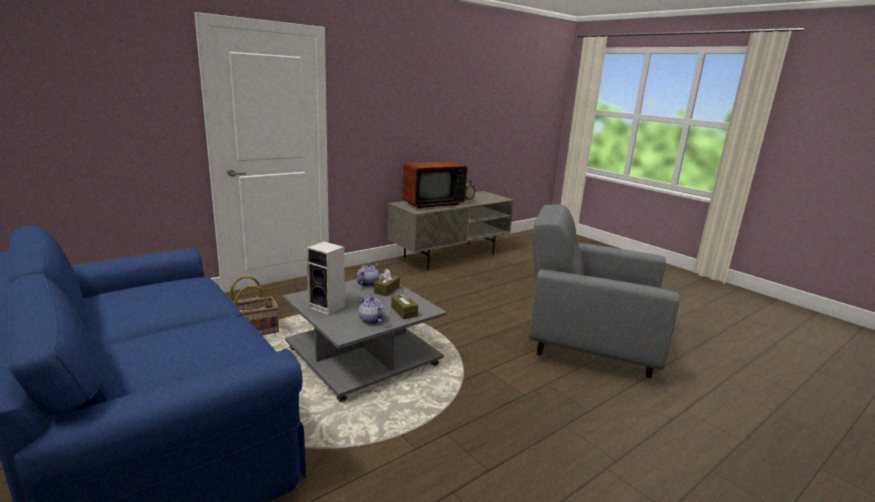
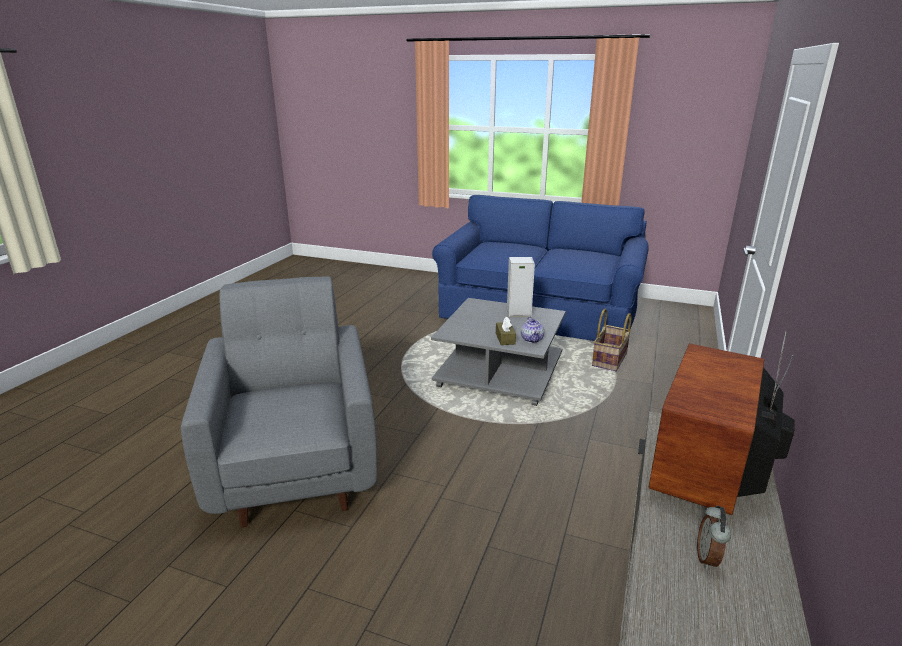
camera: 150 degrees right, 5 degrees up
teapot [359,296,386,324] -> none
brown tissue box [391,289,418,319] -> none
grey armchair [529,204,680,378] -> grey armchair turned 90 degrees counterclockwise [181,276,377,528]

